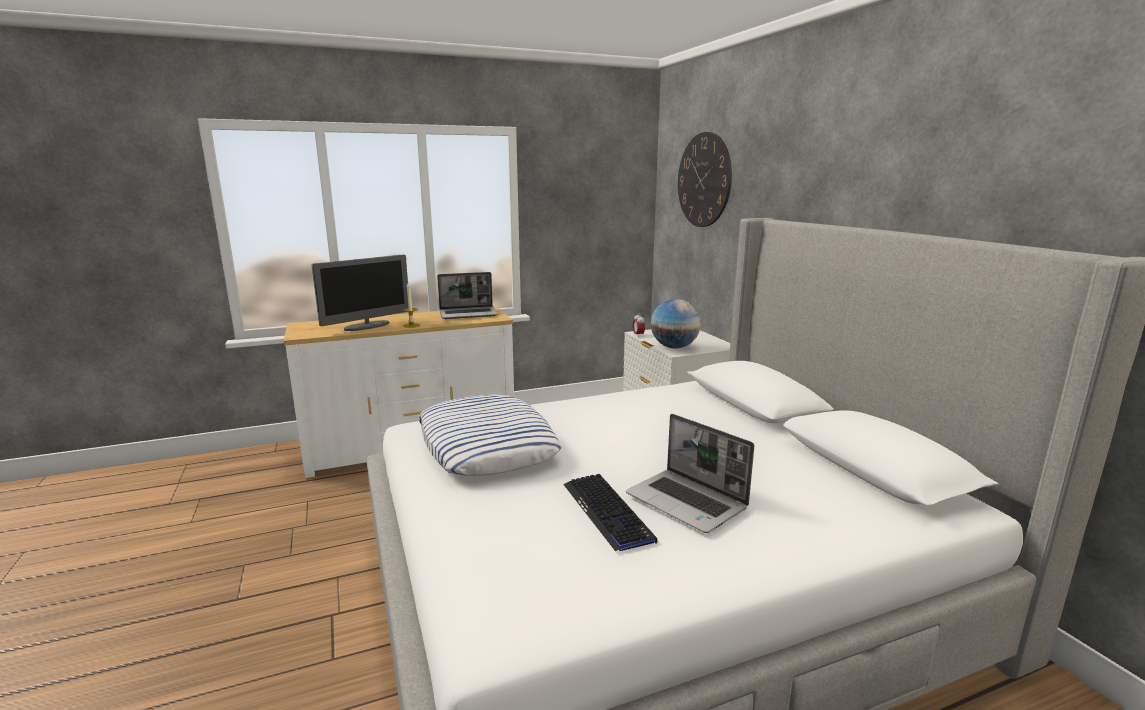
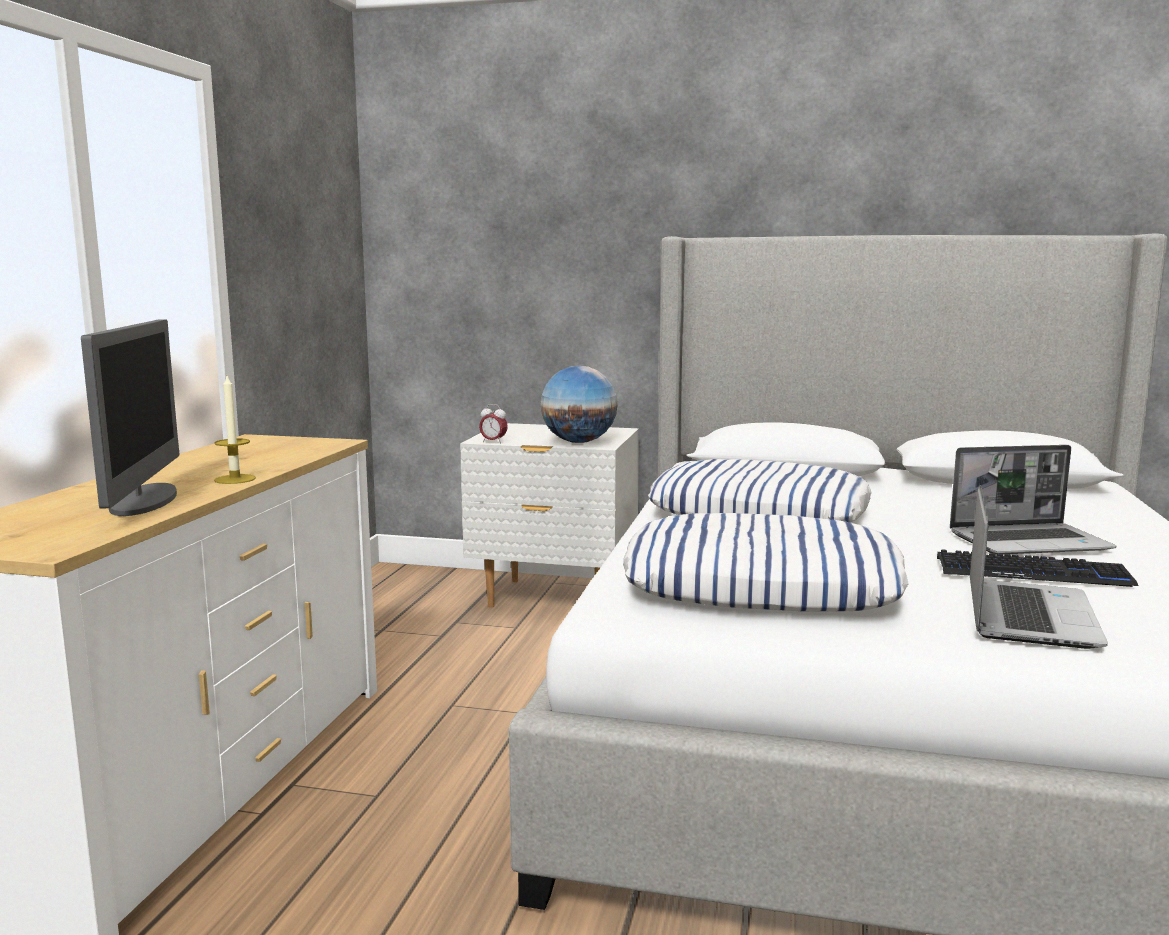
camera: 55 degrees left, 5 degrees down
laptop [437,272,498,319] -> laptop moved to [970,485,1108,649]
wall clock [678,132,732,227] -> none
none -> pillow [648,459,872,523]

